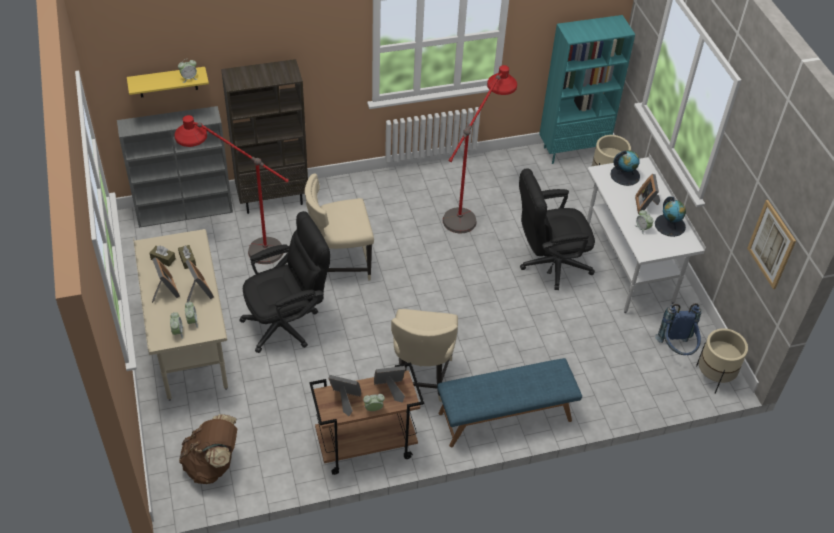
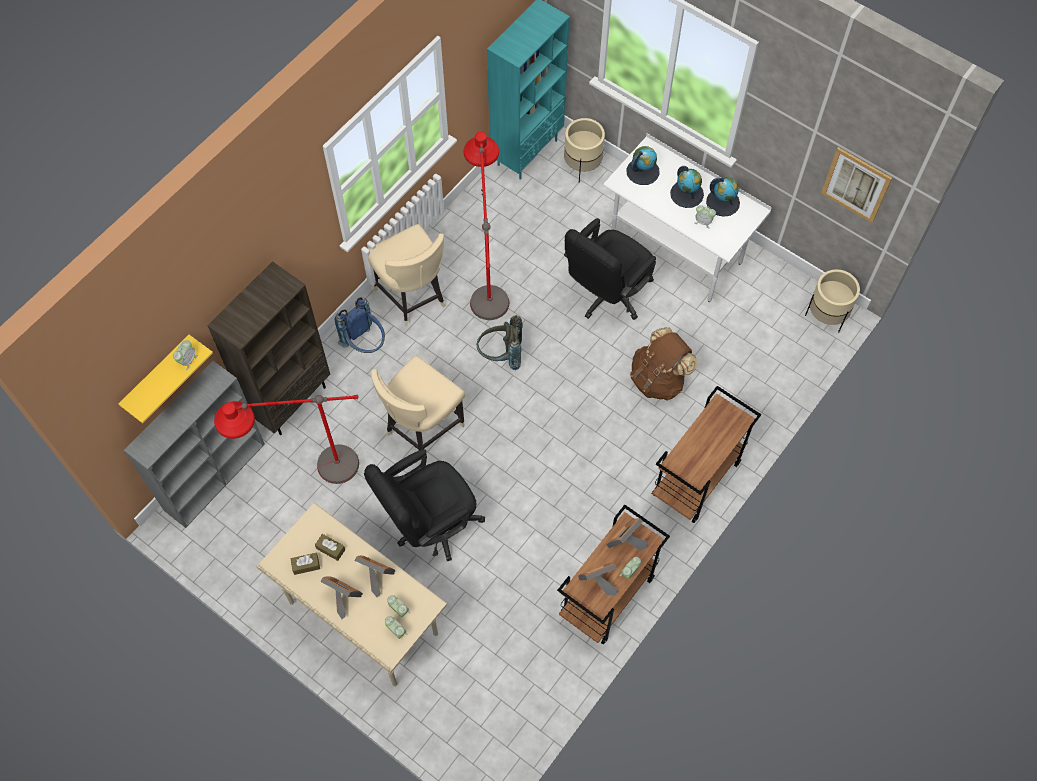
camera: 35 degrees left, 15 degrees up
brown backpack [179,414,237,484] -> brown backpack moved to [630,327,698,400]
black office chair [239,211,330,353] -> black office chair turned 150 degrees counterclockwise [364,449,485,561]
beige chair [391,309,458,402] -> beige chair moved to [368,224,445,327]
blue bench [437,358,582,447] -> brown cart [651,386,762,523]
picture frame [635,174,660,214] -> globe [670,166,704,208]
blue backpack [655,303,702,355] -> blue backpack moved to [335,297,385,353]
none -> grey backpack [477,315,523,370]

